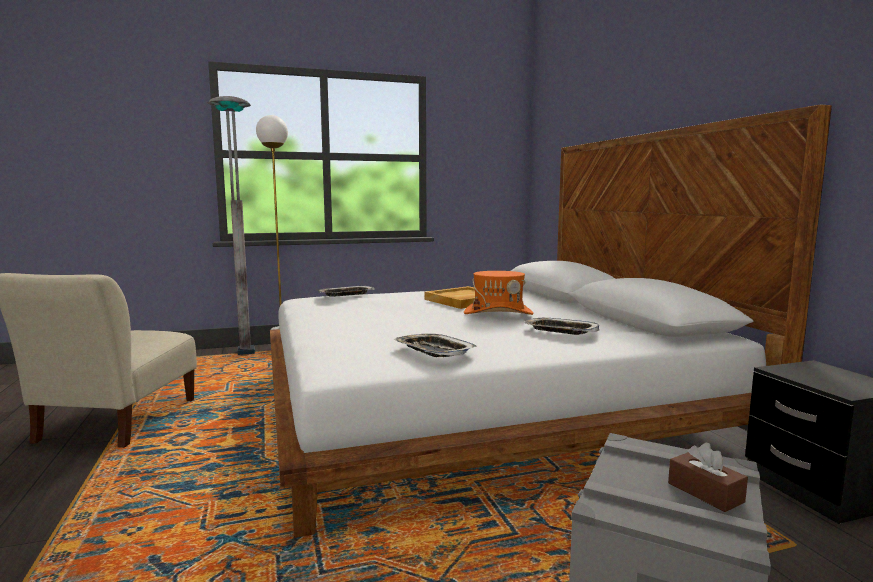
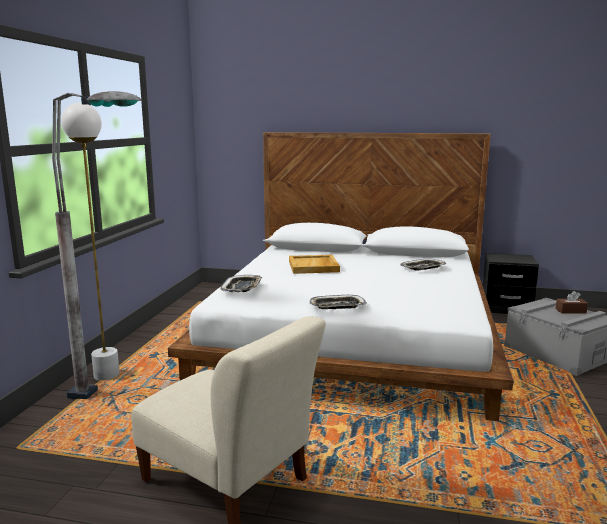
camera: 60 degrees left, 5 degrees up
tray [394,334,477,357] -> tray moved to [310,295,367,309]
orange hat [464,271,533,315] -> none

